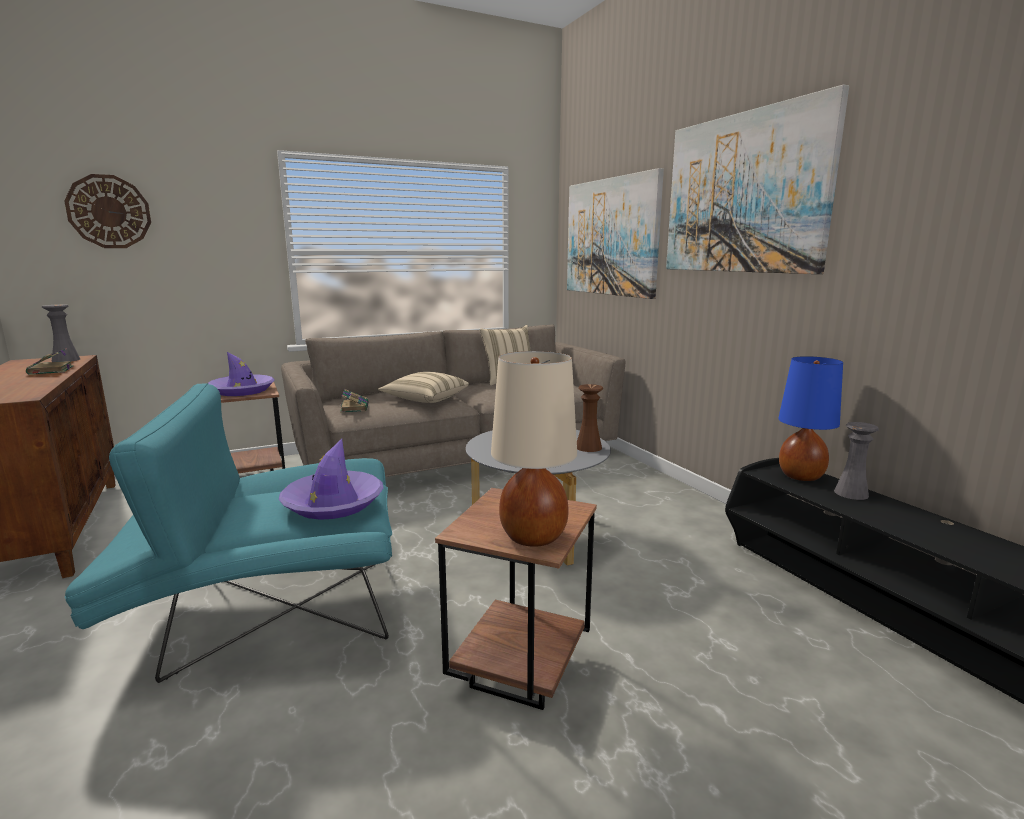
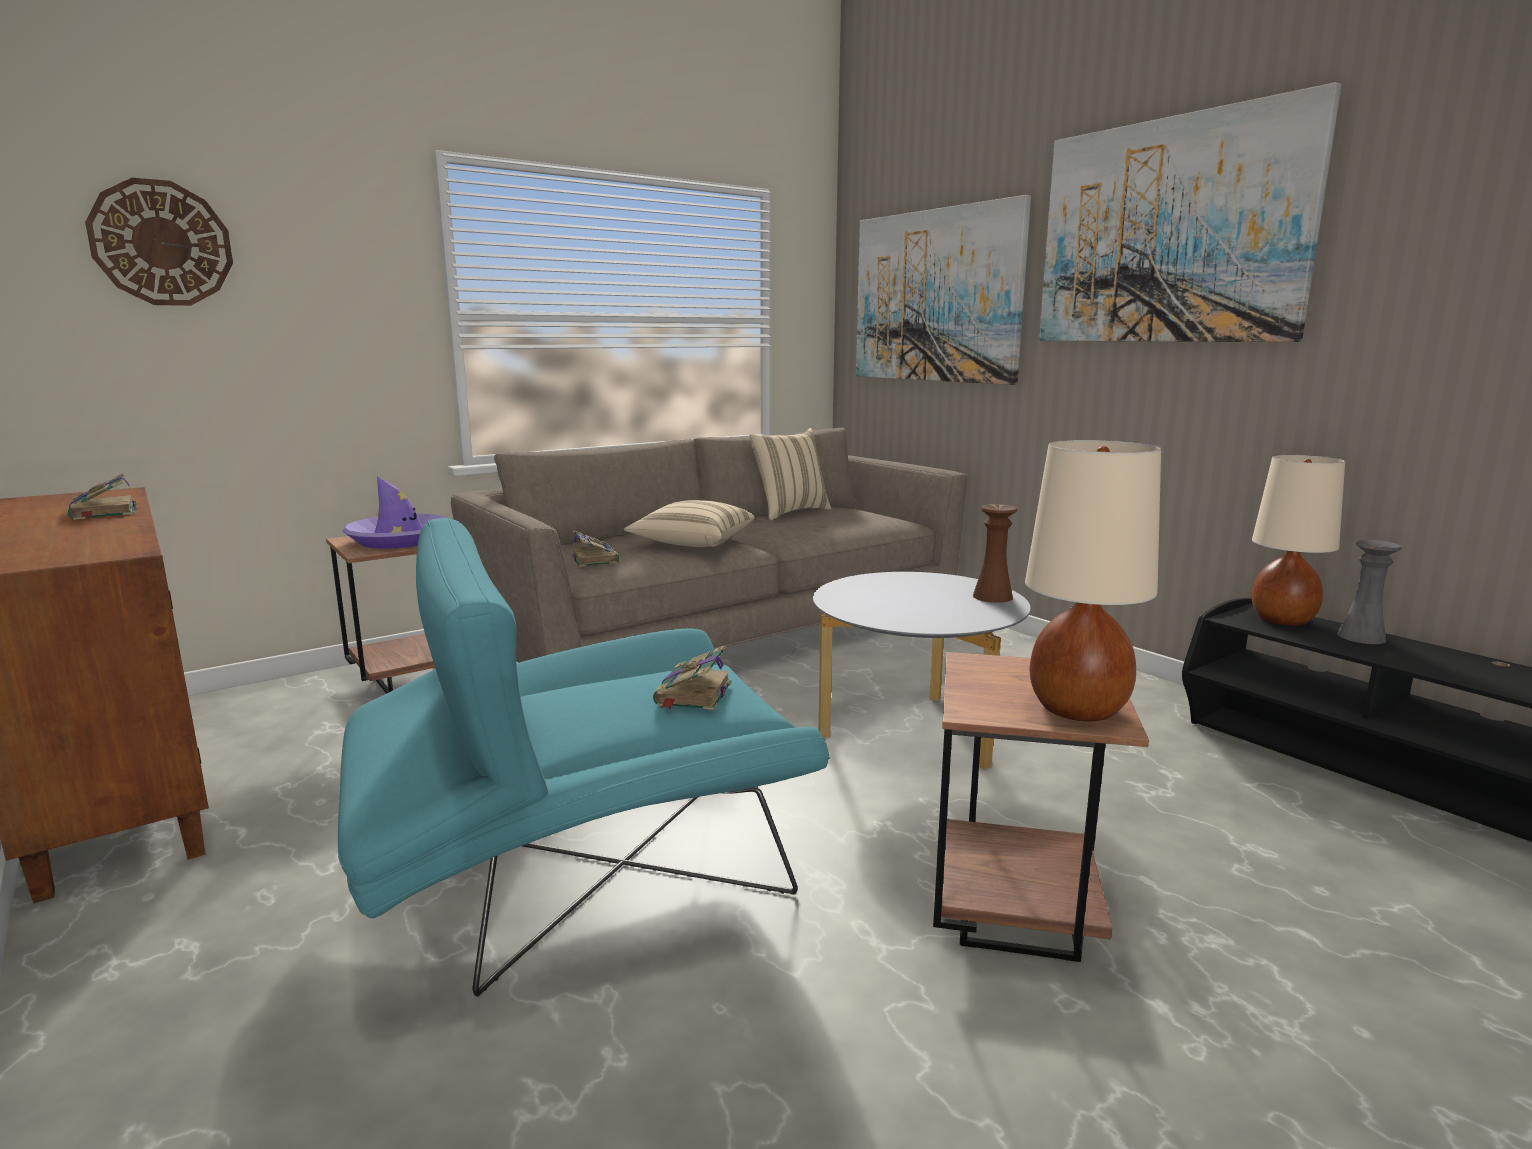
camera: 10 degrees left, 0 degrees up
grey vase [42,305,80,362] -> none
purple hat [279,439,383,520] -> book [653,645,732,710]
blue table lamp [778,356,843,481] -> beige table lamp [1252,455,1345,626]

